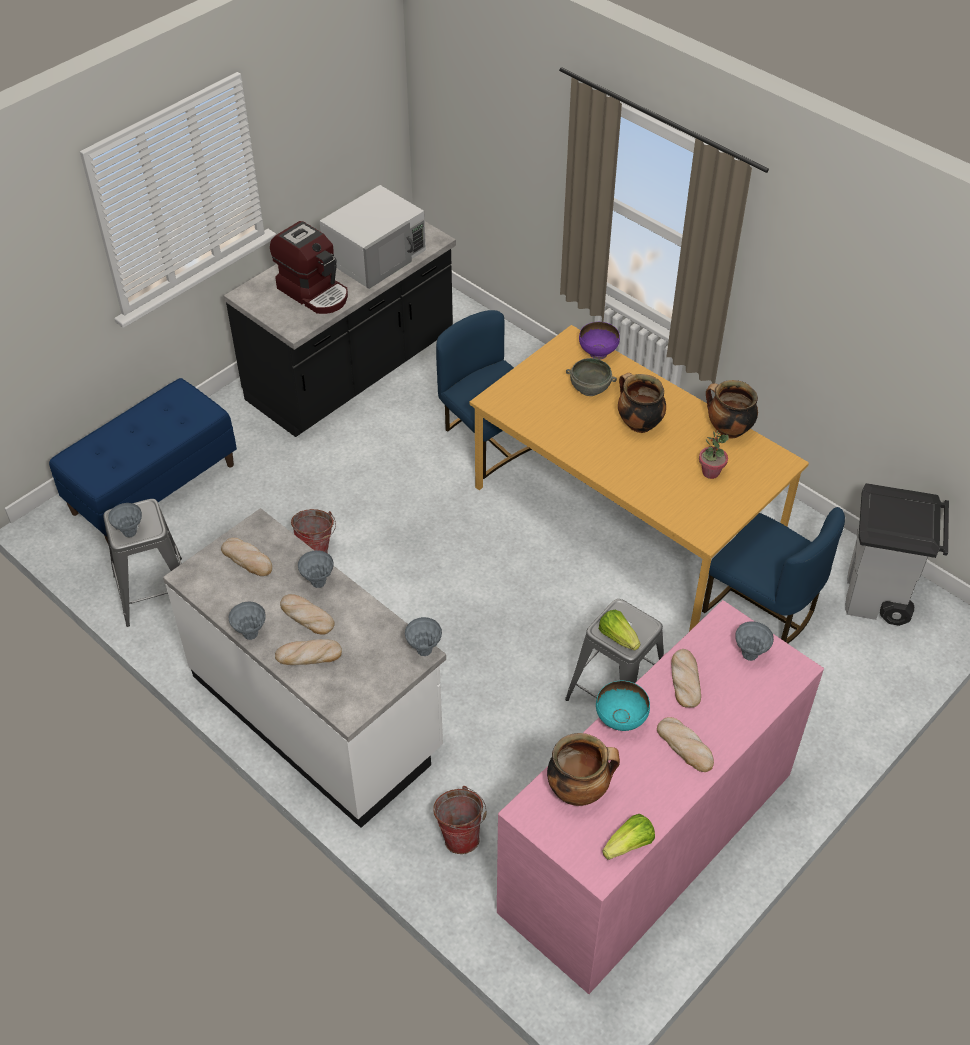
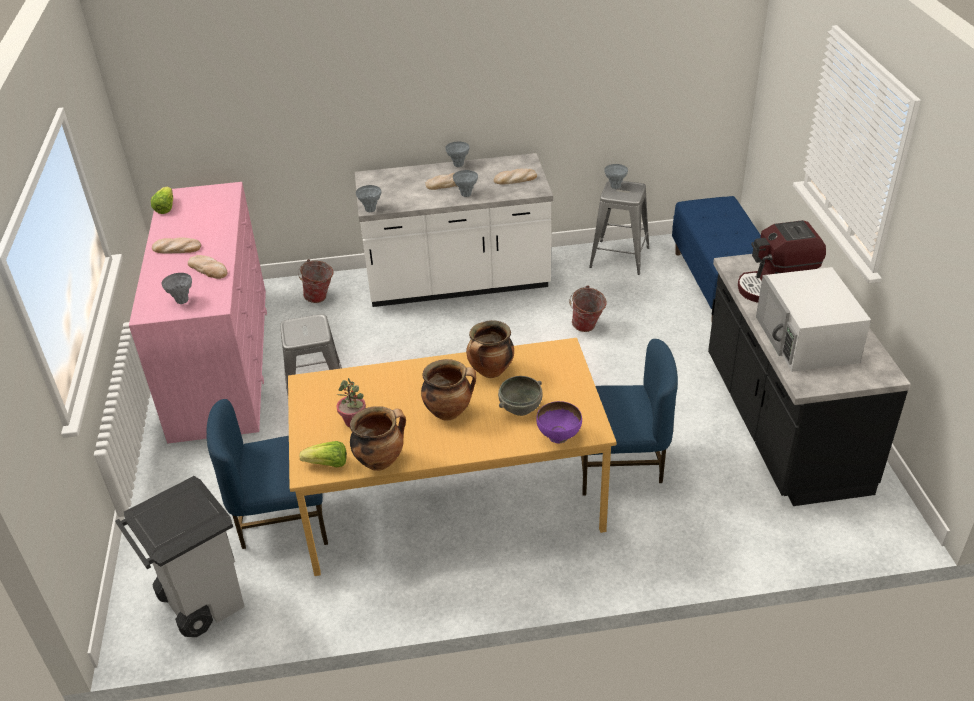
camera: 130 degrees right, 10 degrees down
bread [275,639,342,665] -> none
cooking pot [547,733,620,806] -> cooking pot moved to [466,320,514,378]
turquoise bowl [596,681,650,731] -> none
lettuce [599,610,640,650] -> lettuce moved to [300,441,347,468]

